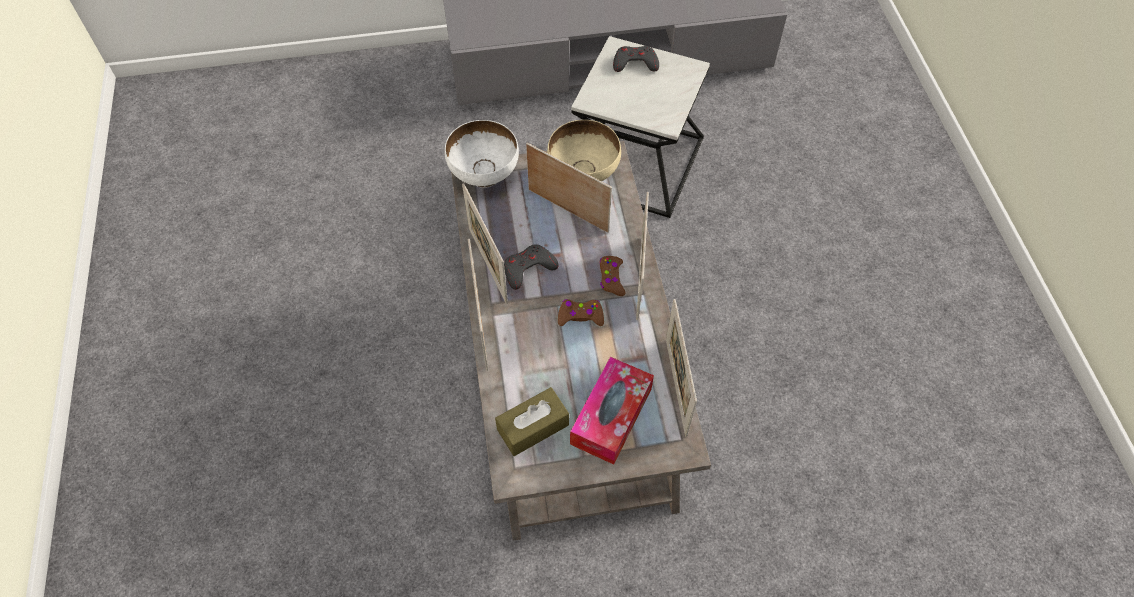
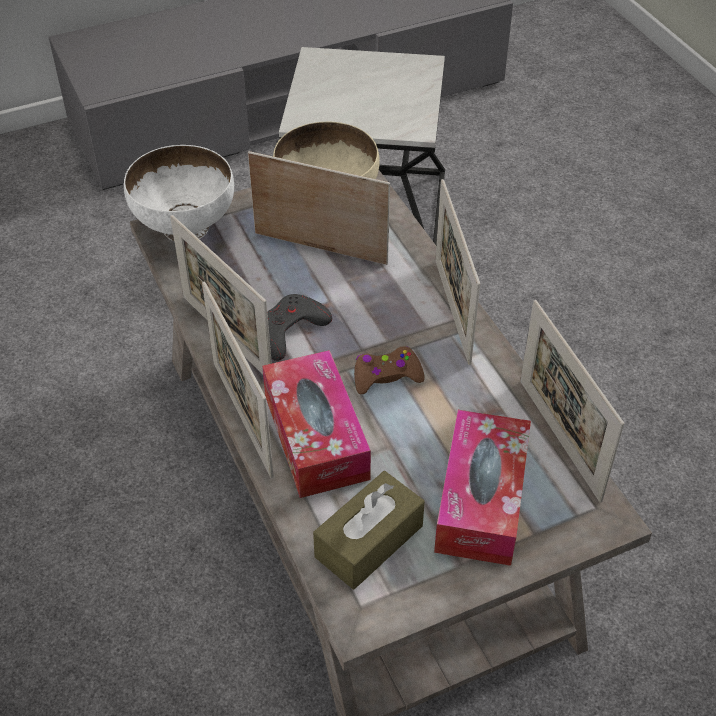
camera: 15 degrees left, 10 degrees down
brown game controller [599,256,626,296] -> none
grey game controller [613,46,659,72] -> none
none -> tissue box [262,350,371,498]

